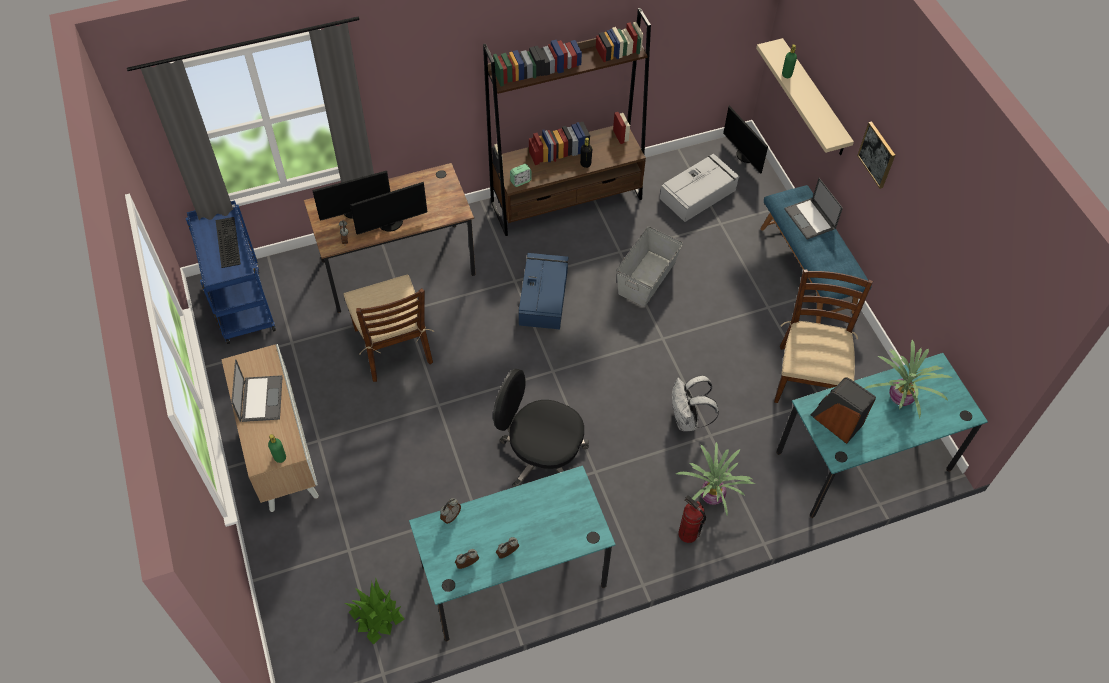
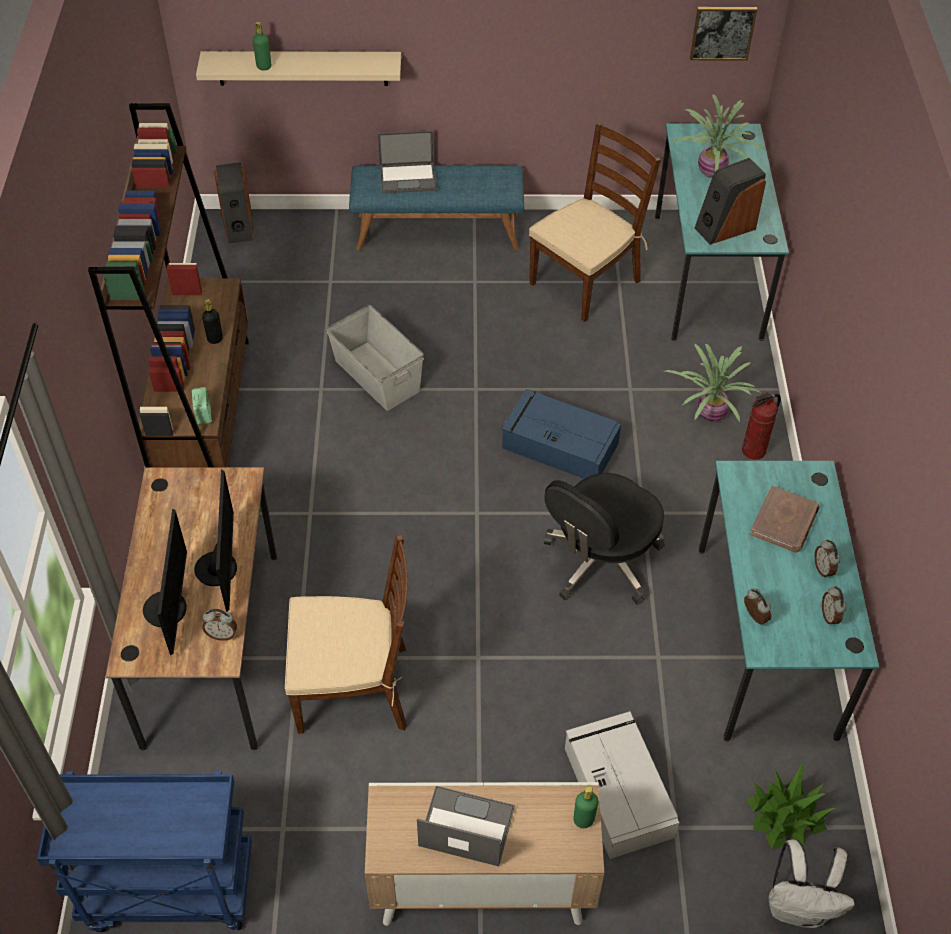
camera: 70 degrees left, 5 degrees down
keyboard [216,217,241,268] -> none
blue storage box [519,253,568,329] -> blue storage box moved to [502,389,621,479]
grey storage box [660,153,740,222] -> grey storage box moved to [565,711,679,859]
white backpack [672,375,719,431] -> white backpack moved to [769,839,855,928]
monitor [723,106,768,174] -> speaker [214,162,253,244]
brown chair [774,269,873,403] -> brown chair turned 105 degrees clockwise [529,122,661,322]
picture [857,121,895,189] -> picture moved to [690,7,757,61]
none -> brown book [750,485,820,553]

